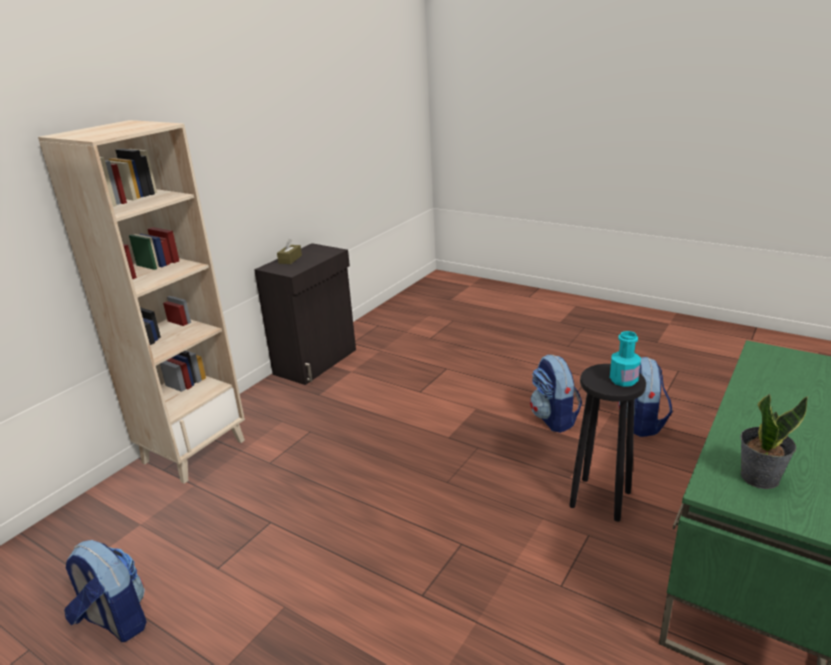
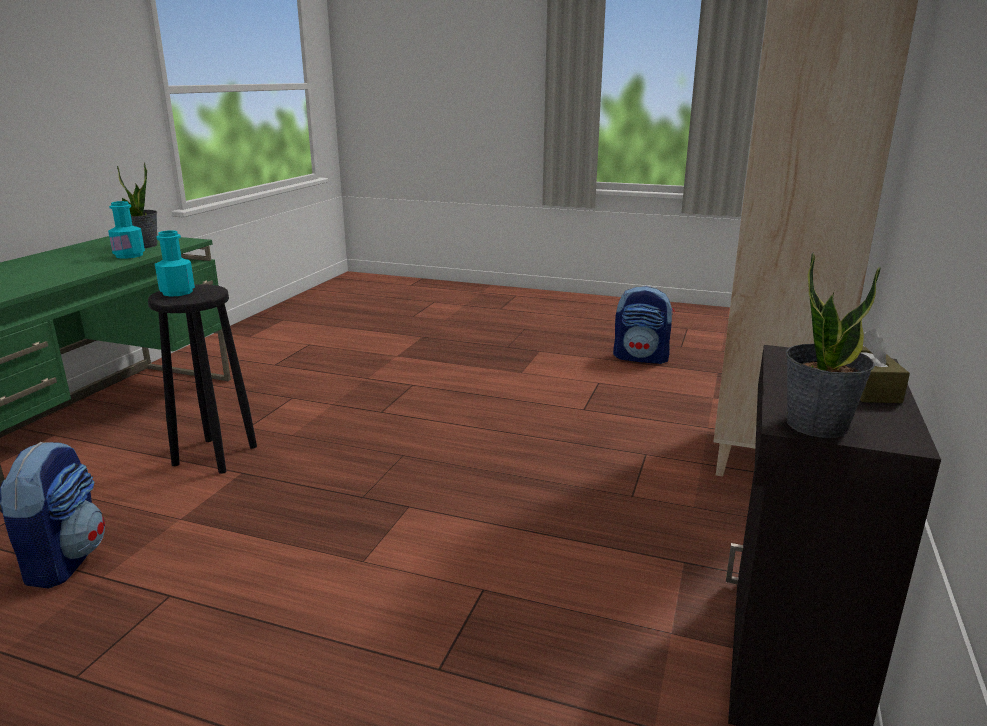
camera: 165 degrees right, 5 degrees down
backpack [530,354,582,433] -> none
none -> turquoise bottle [108,201,145,259]
none -> potted plant [786,252,881,438]

